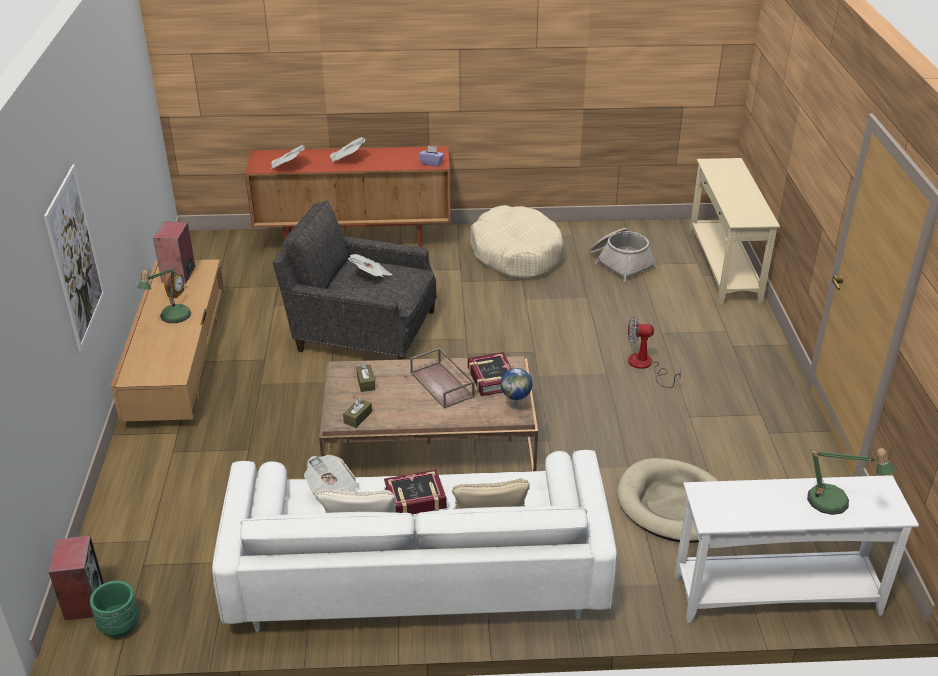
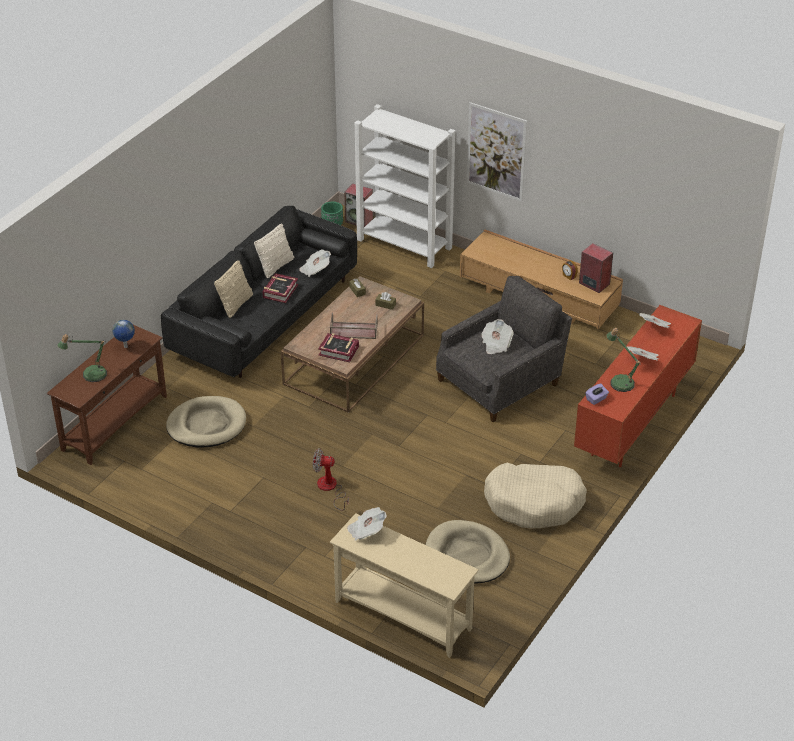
camera: 125 degrees right, 5 degrees up
table lamp [137,266,191,323] -> table lamp moved to [606,328,641,392]
white sofa [212,450,617,632] -> black sofa [161,206,357,378]
globe [501,368,533,410] -> globe moved to [112,320,135,348]
basket [590,228,657,283] -> beige dog bed [426,520,510,584]
fan [628,315,681,388] -> fan turned 120 degrees counterclockwise [313,448,349,510]
white console table [674,475,919,623] -> brown console table [47,325,167,465]
none -> newspaper [347,507,387,541]
none -> white bookcase [355,104,455,268]

